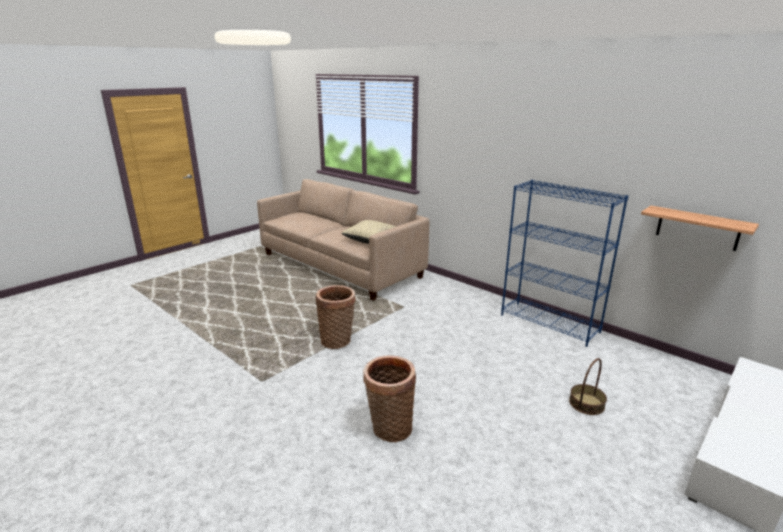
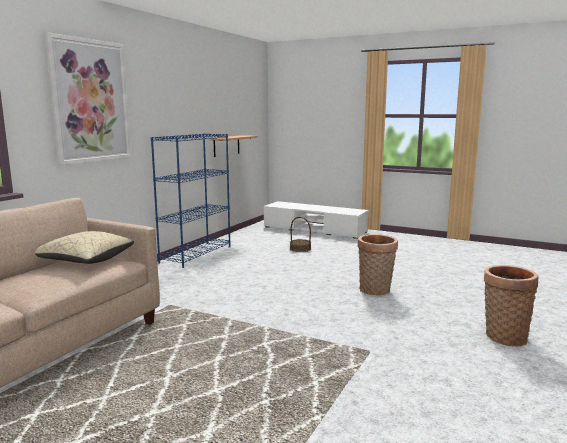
camera: 105 degrees left, 10 degrees down
basket [316,285,356,349] -> basket moved to [484,265,538,346]
none -> picture [45,32,131,165]

